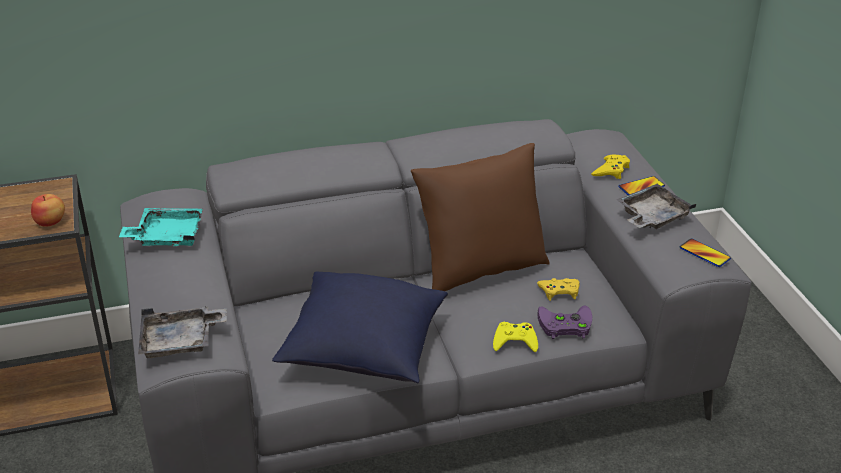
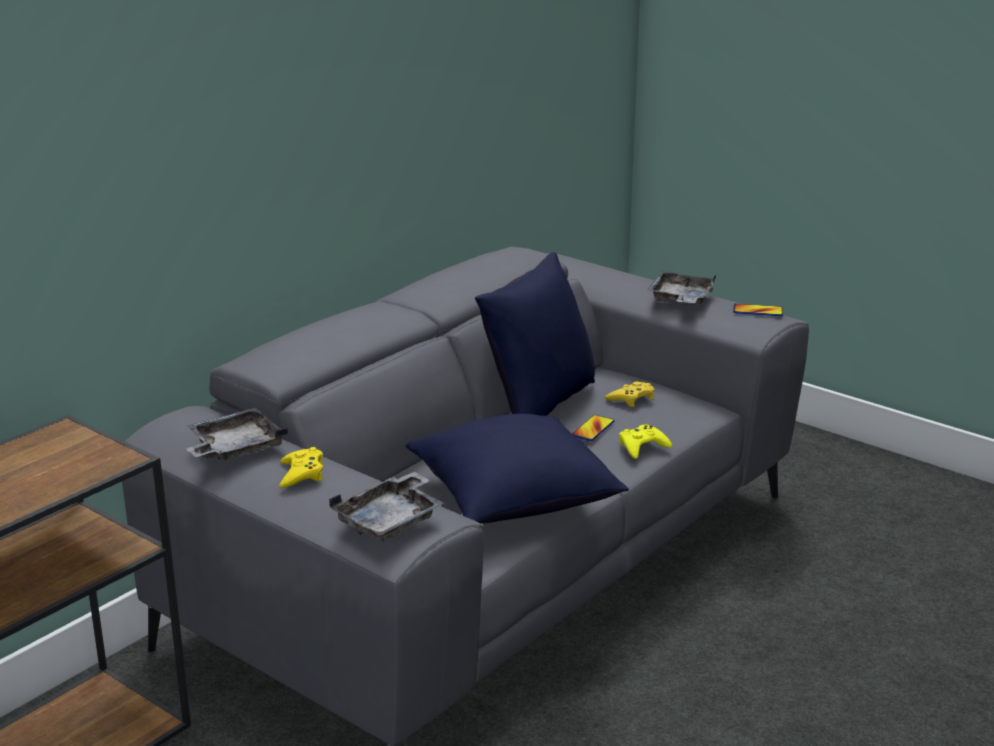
camera: 35 degrees left, 10 degrees down
apple [31,194,65,227] -> none
turquoise tray [119,208,203,246] -> grey tray [186,408,288,460]
brown pillow [411,143,550,291] -> blue pillow [475,252,595,416]
purple game controller [537,306,592,339] -> none
yellow game controller [591,155,630,179] -> yellow game controller moved to [279,447,323,488]
phone [618,176,665,195] -> phone moved to [572,415,614,441]

